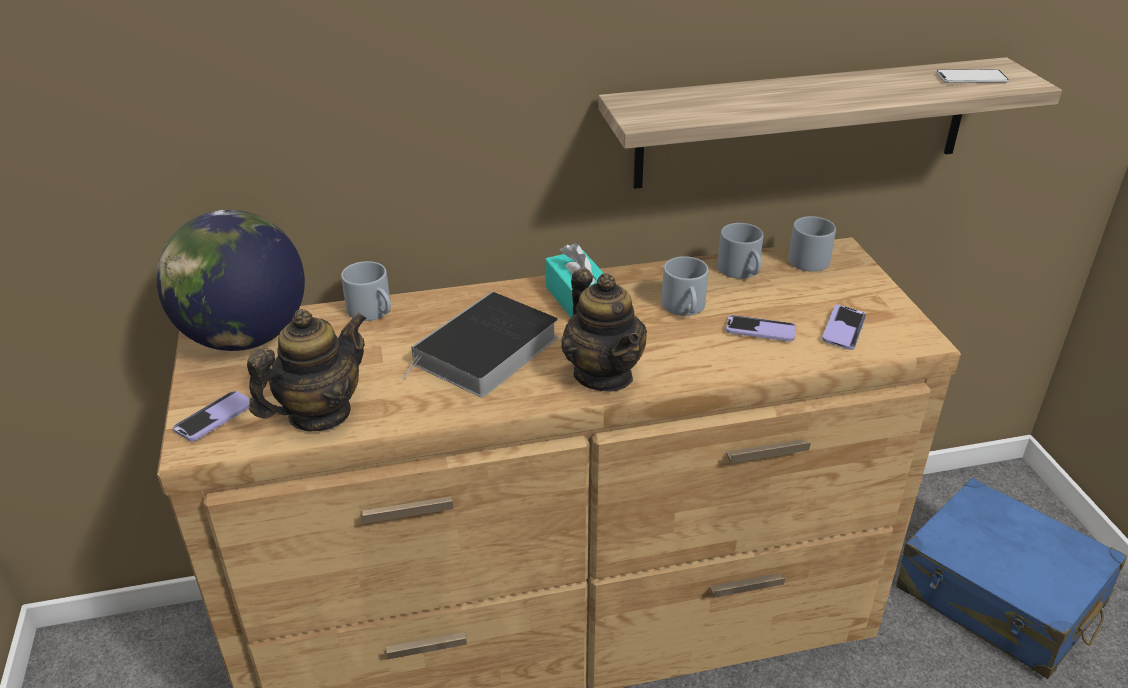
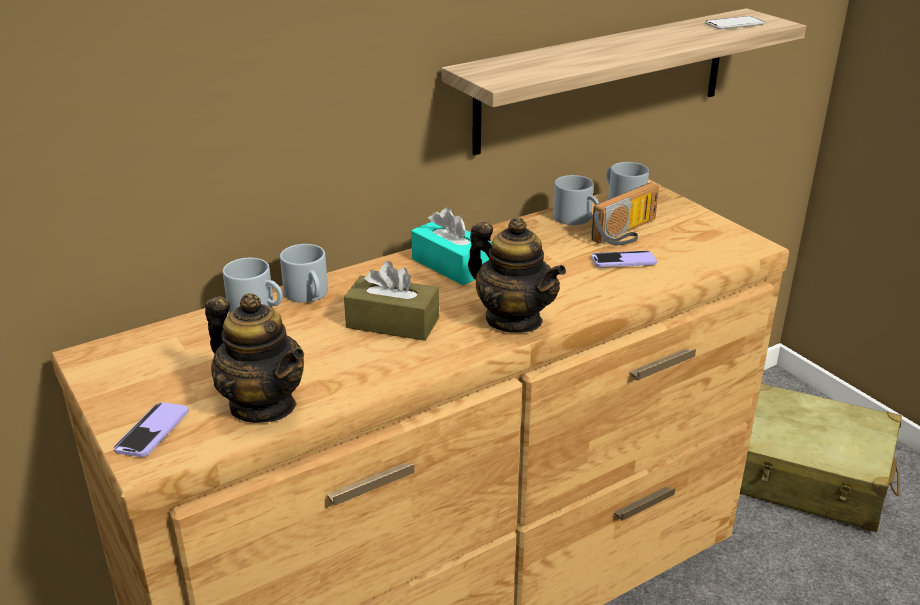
camera: 20 degrees left, 5 degrees down
globe [156,210,305,351] -> none
teapot [247,309,367,432] -> teapot turned 105 degrees clockwise [205,293,304,423]
book [401,292,558,397] -> brown tissue box [344,261,439,341]
grey mug [662,256,709,316] -> grey mug moved to [280,244,328,303]
phone [822,305,866,350] -> none
blue suitcase [896,478,1127,679] -> beige suitcase [740,383,902,532]
none -> radio [592,182,659,245]

